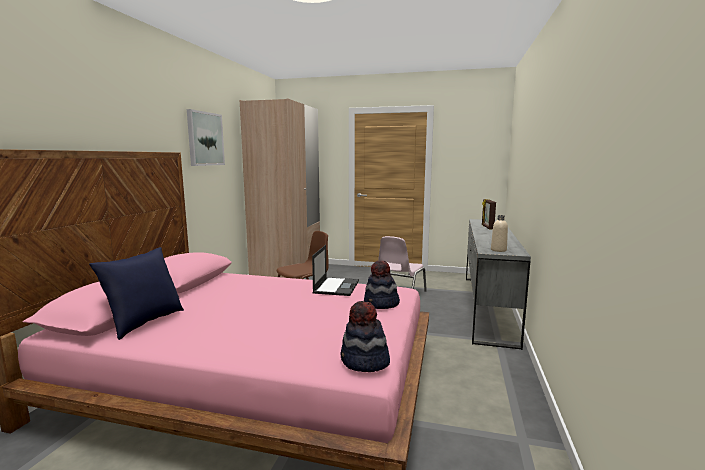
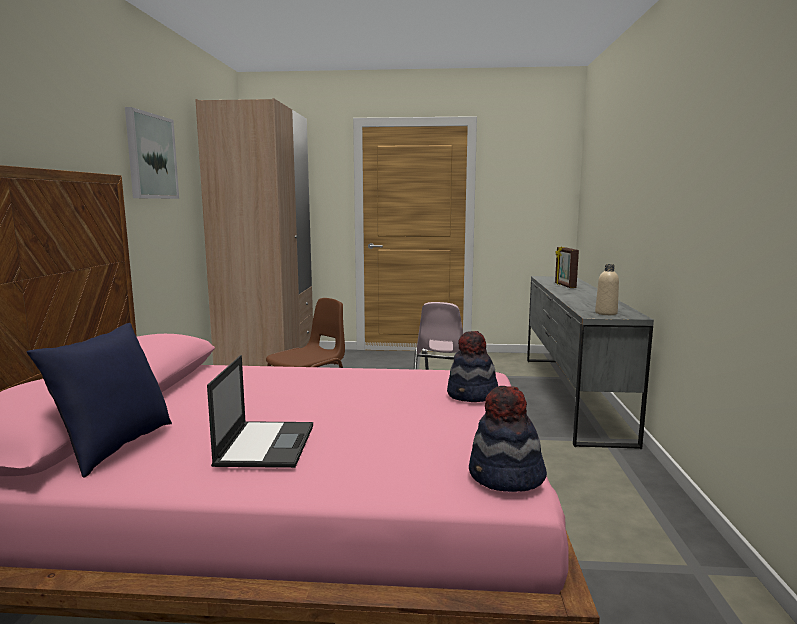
camera: 10 degrees left, 0 degrees up
laptop [312,245,359,296] -> laptop moved to [207,355,313,468]

